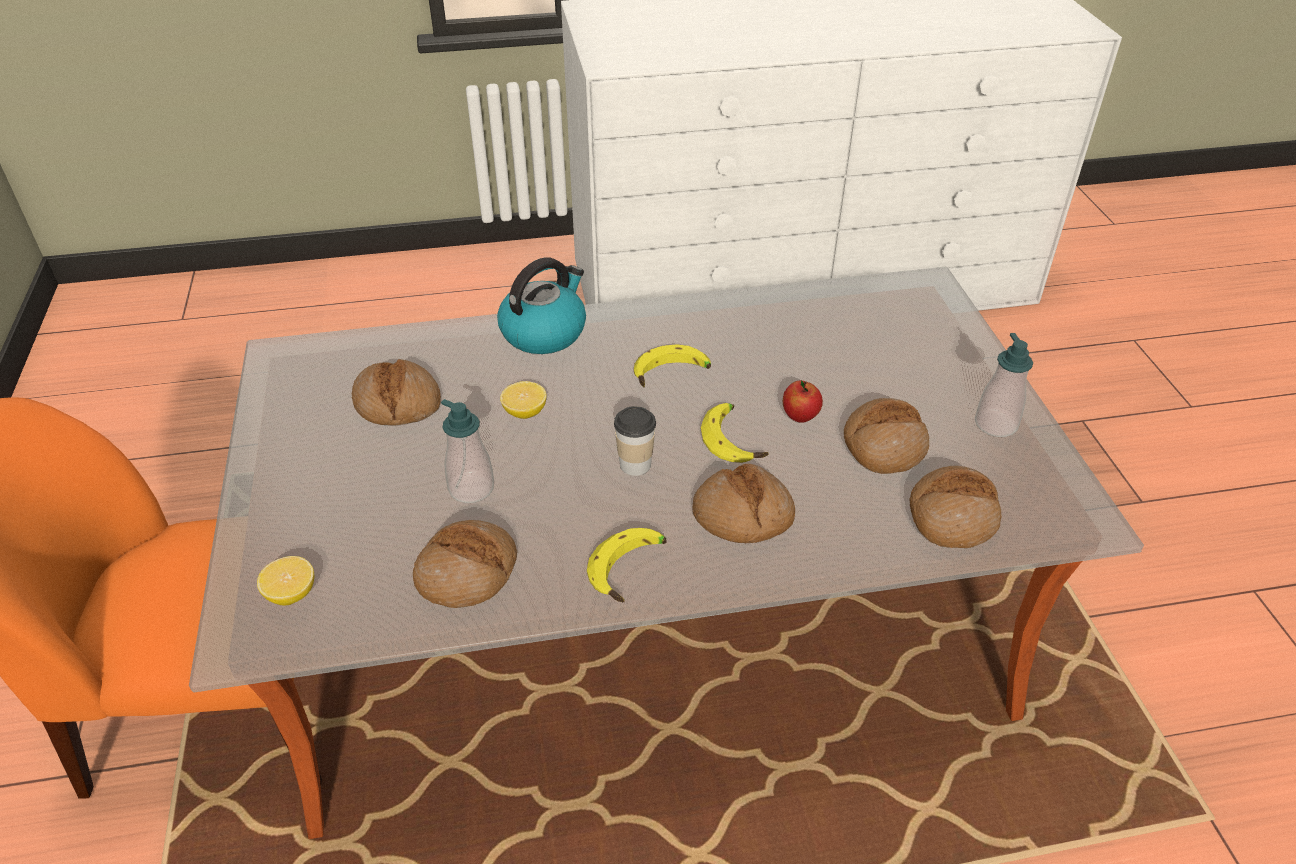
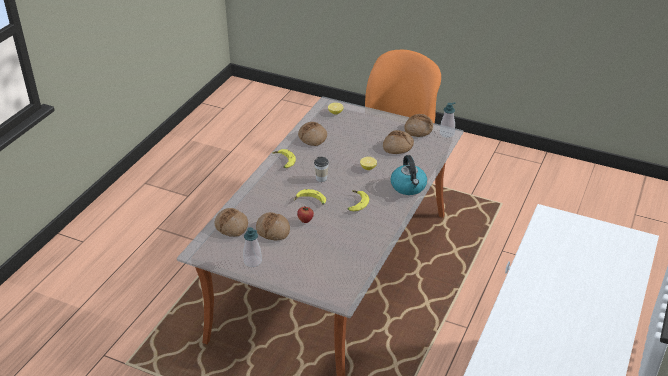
camera: 125 degrees right, 5 degrees down
soap dispenser [441,399,494,503] -> soap dispenser moved to [440,102,455,138]
bread [693,464,795,543] -> bread moved to [404,114,433,137]

